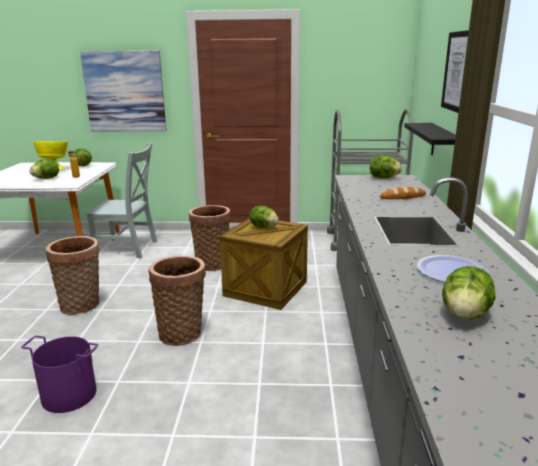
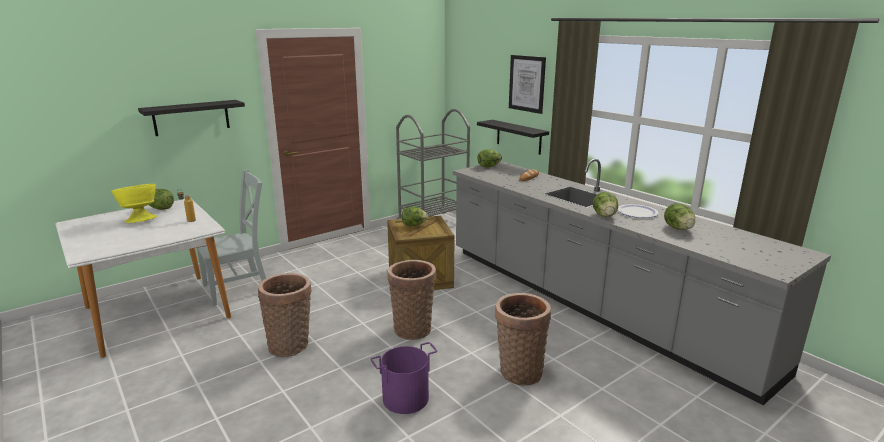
camera: 40 degrees left, 0 degrees up
lettuce [29,159,59,179] -> lettuce moved to [593,192,618,217]
picture [80,51,166,132] -> black shelf [138,100,245,136]
basket [189,205,231,271] -> basket moved to [495,293,551,386]

